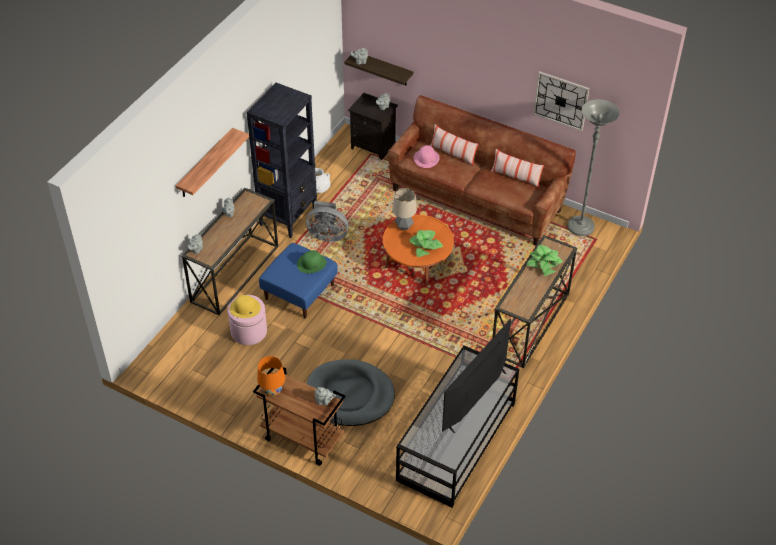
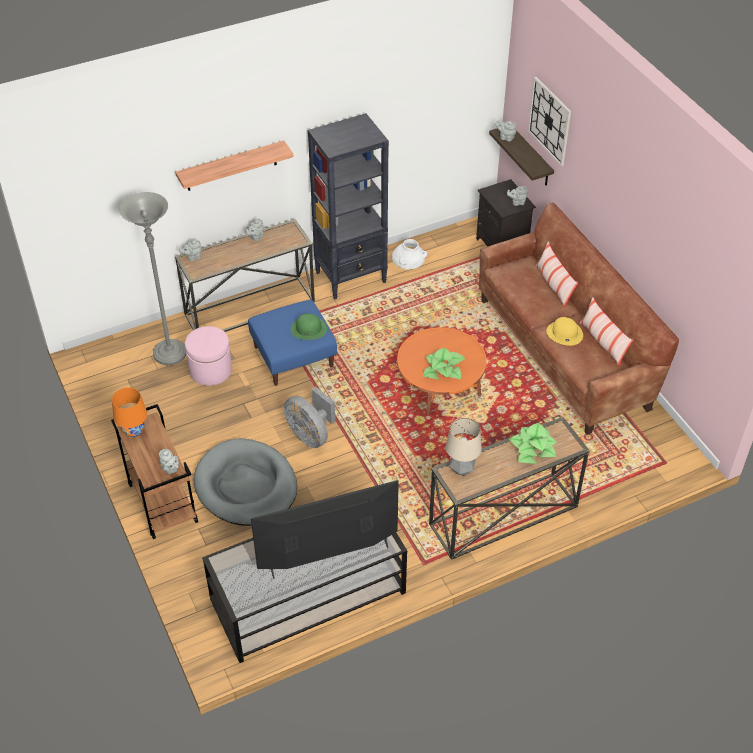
camera: 35 degrees right, 0 degrees up
yellow hat [230,295,261,318] -> yellow hat moved to [547,317,583,346]
grey fan [306,201,349,242] -> grey fan moved to [283,387,335,448]
table lamp [392,188,417,231] -> table lamp moved to [446,418,482,476]
pink hat [414,145,440,168] -> none
wall clock [533,71,589,131] -> wall clock moved to [528,77,571,166]
grey floor lamp [568,99,620,236] -> grey floor lamp moved to [119,192,186,365]

